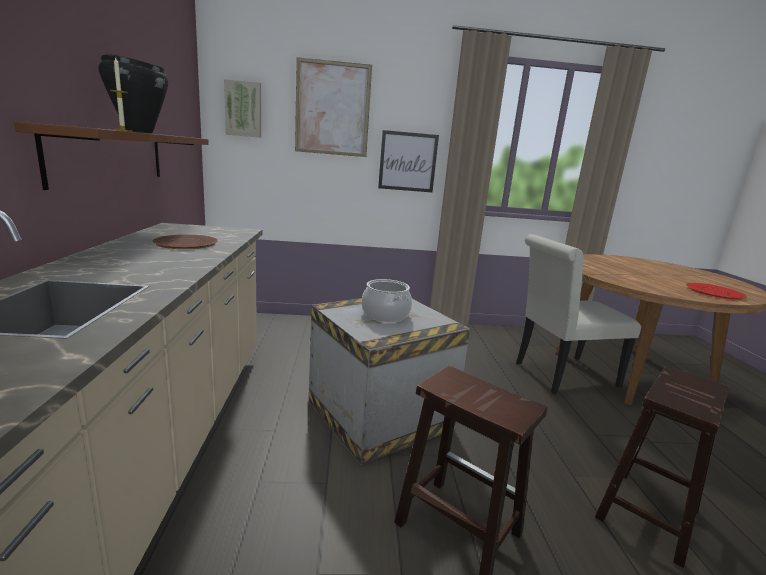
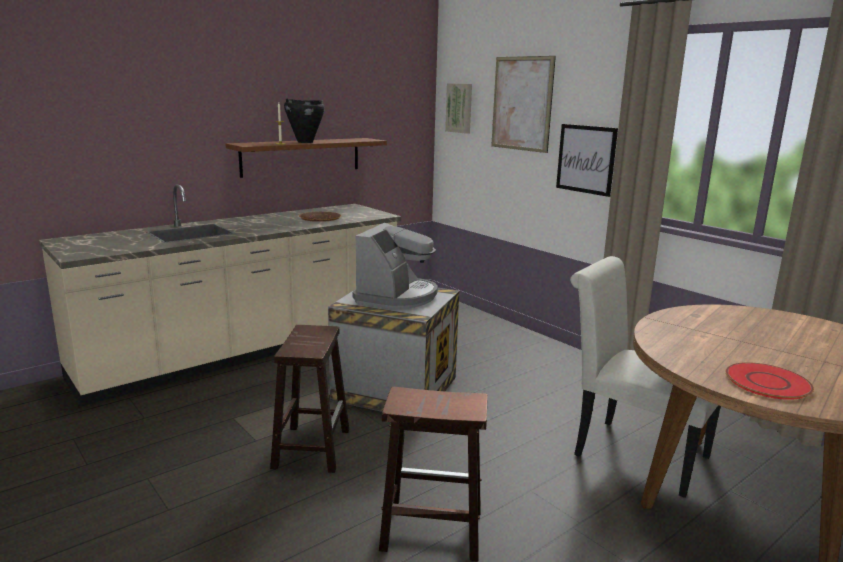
camera: 55 degrees right, 0 degrees up
cooking pot [361,279,412,322] -> coffee machine [353,223,438,309]

